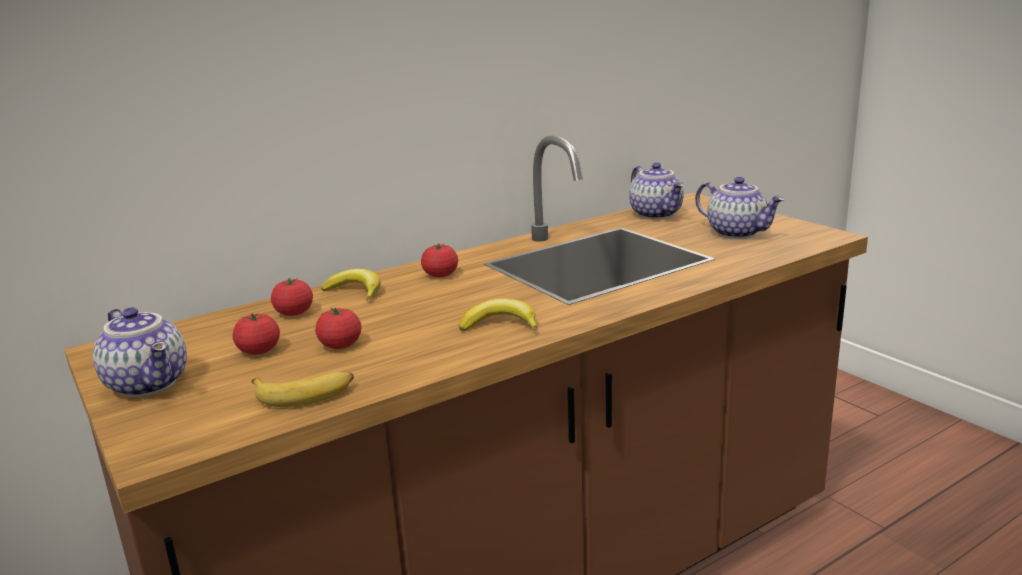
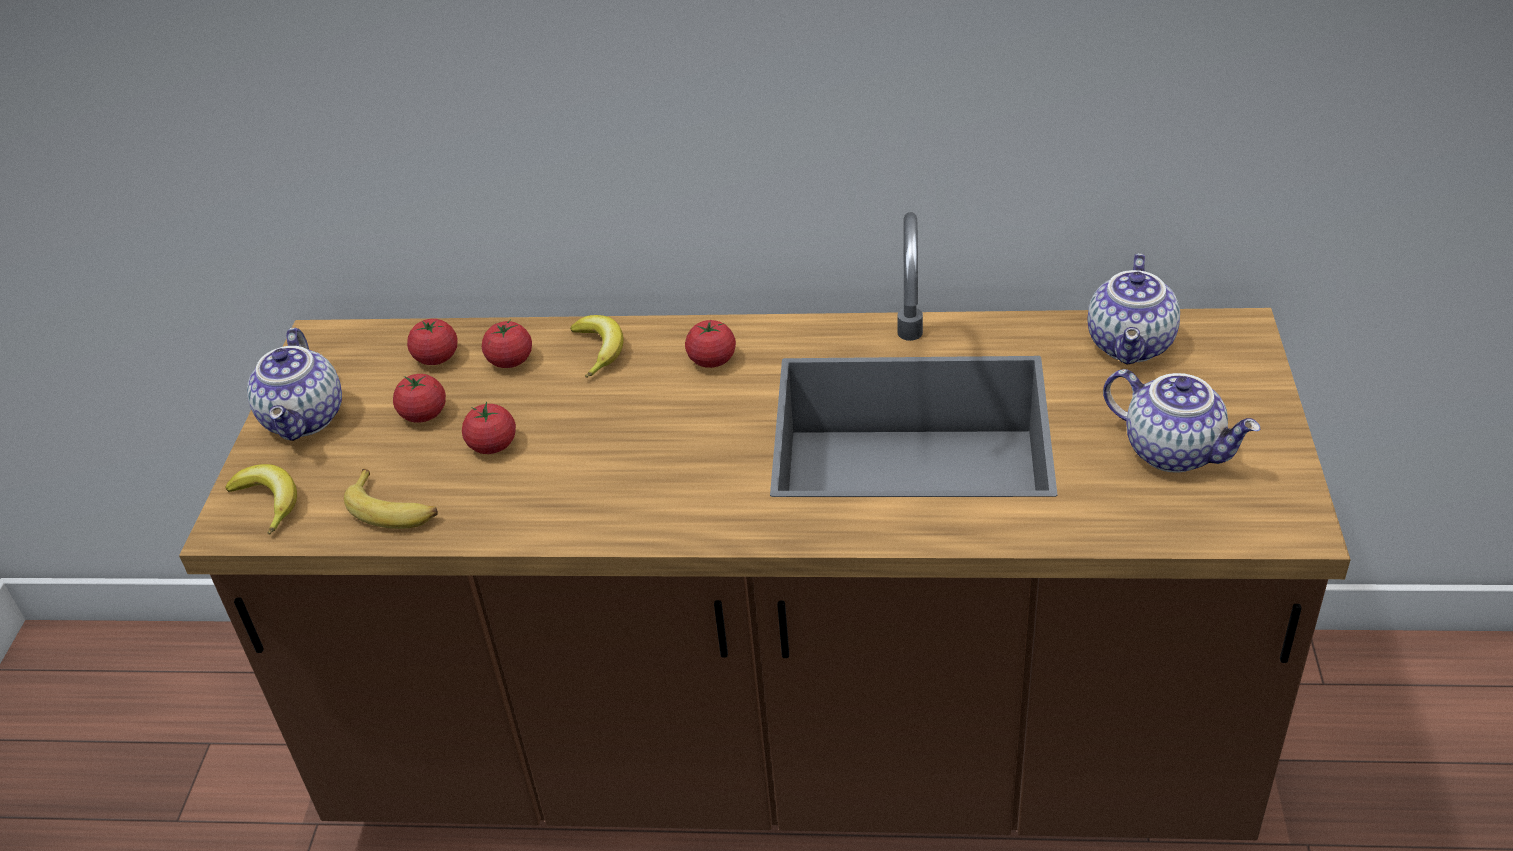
camera: 40 degrees right, 20 degrees up
banana [459,298,538,331] -> banana moved to [225,464,297,535]
teapot [695,177,785,239] -> teapot turned 45 degrees counterclockwise [1103,369,1260,472]
none -> tomato [407,319,458,365]

